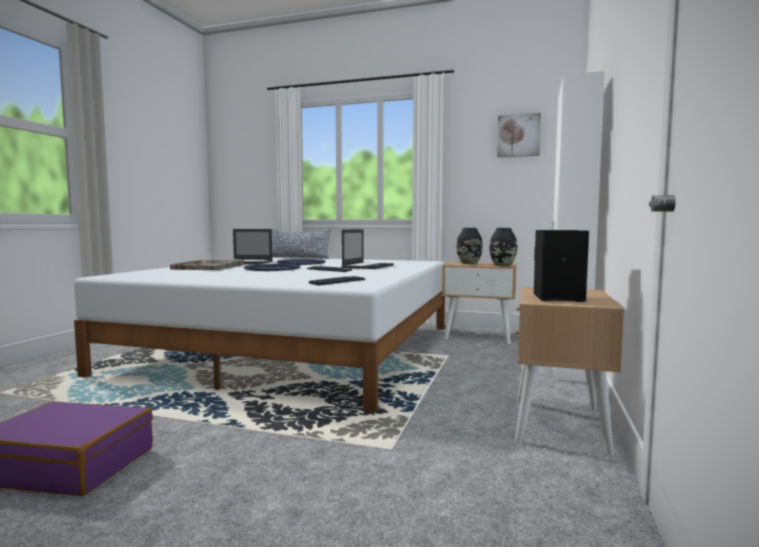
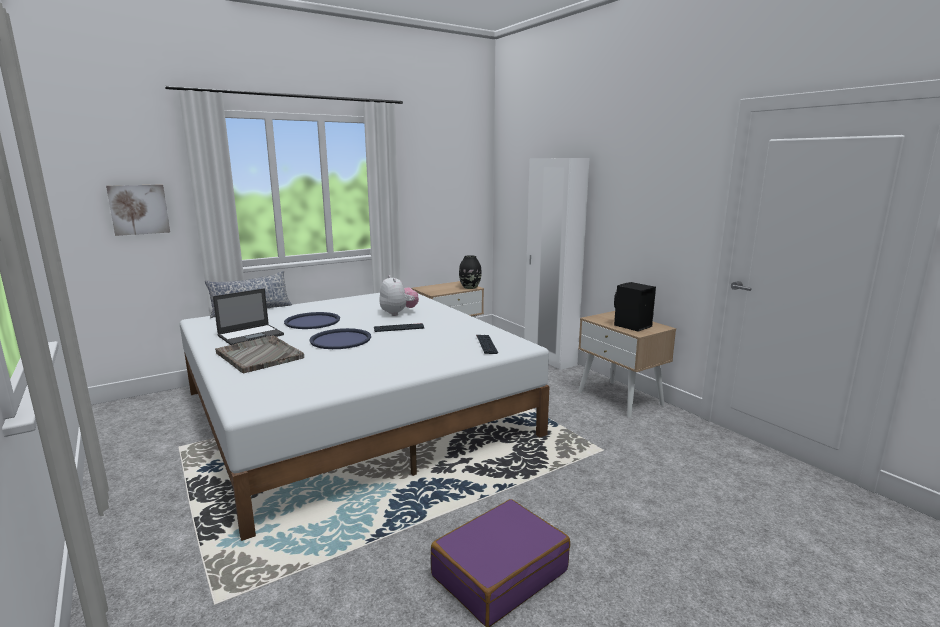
camera: 50 degrees left, 10 degrees up
laptop [342,229,394,269] -> plush toy [379,275,419,316]
black vase [457,228,482,264] -> none
picture [497,113,541,157] -> picture moved to [106,184,170,236]

